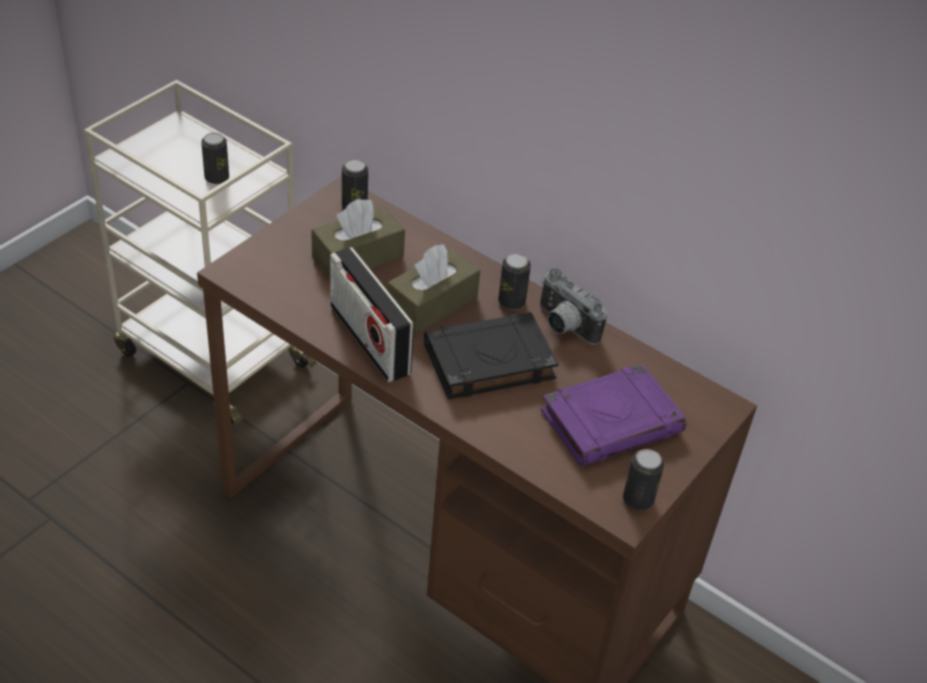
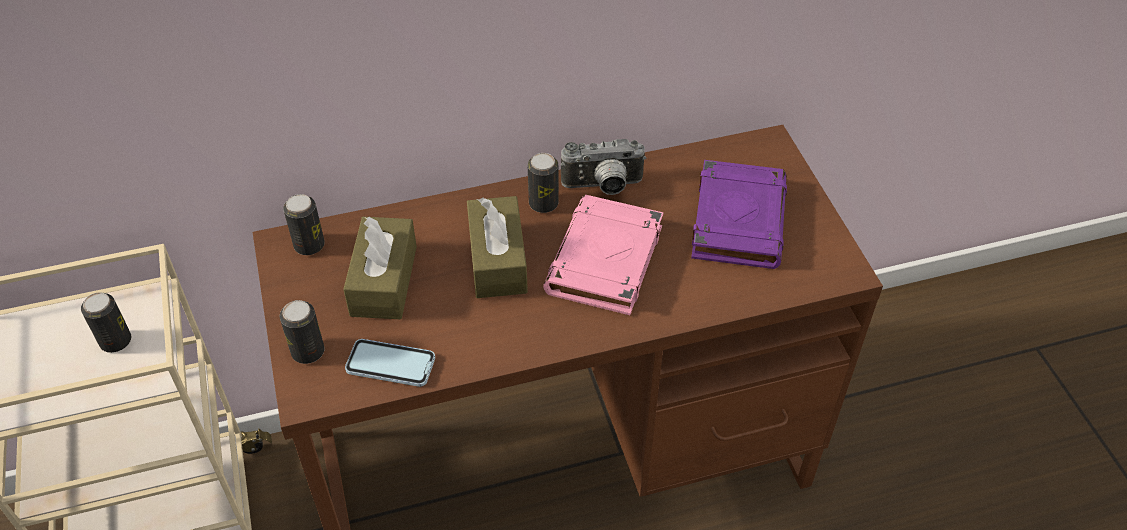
camera: 50 degrees left, 5 degrees up
radio [330,247,414,382] -> none
black book [424,312,559,399] -> pink book [543,195,663,315]
can [623,449,664,510] -> can moved to [280,300,325,364]
none -> phone [345,339,435,387]

